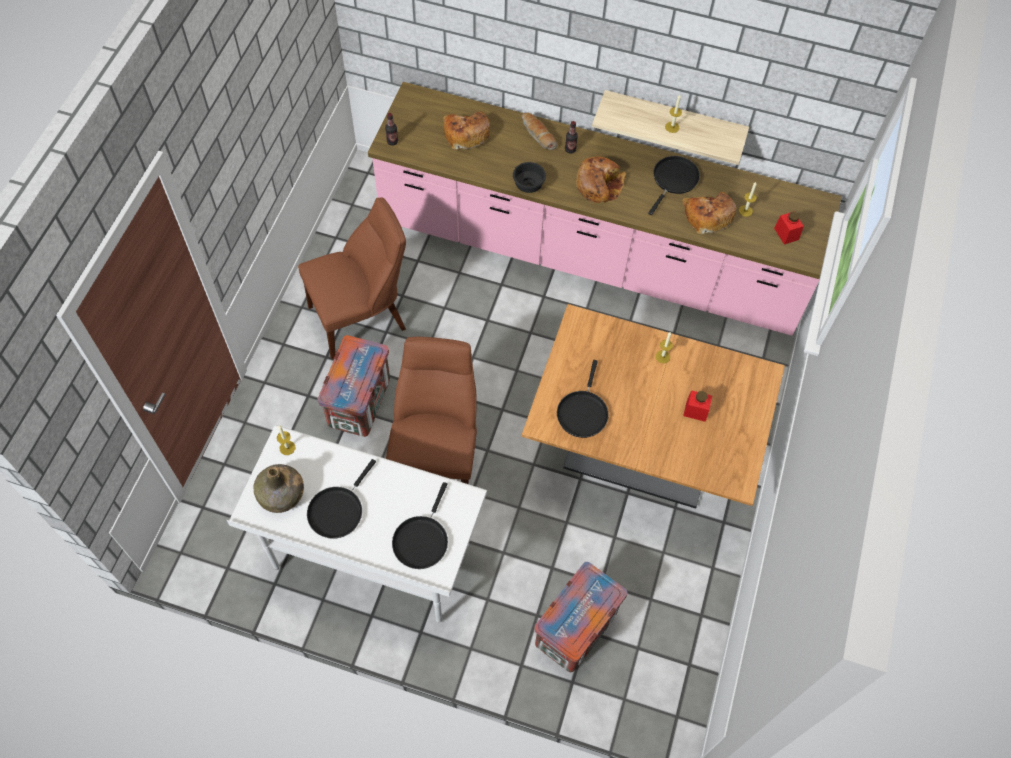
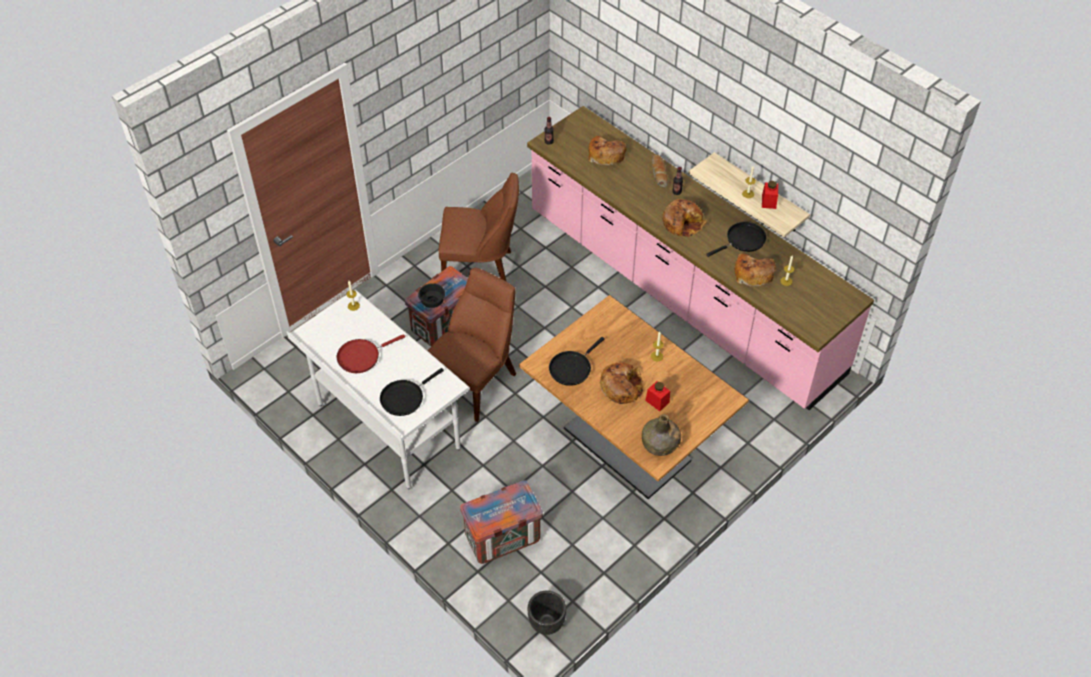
camera: 30 degrees right, 10 degrees down
green bottle [253,464,304,513] -> green bottle moved to [642,414,681,456]
black frying pan [307,459,376,539] -> red frying pan [337,334,405,373]
black bowl [513,162,546,193] -> black bowl moved to [418,283,445,308]
red jar [774,211,804,244] -> red jar moved to [762,181,778,209]
none -> black planter [528,590,566,635]
none -> bread [600,363,643,404]

